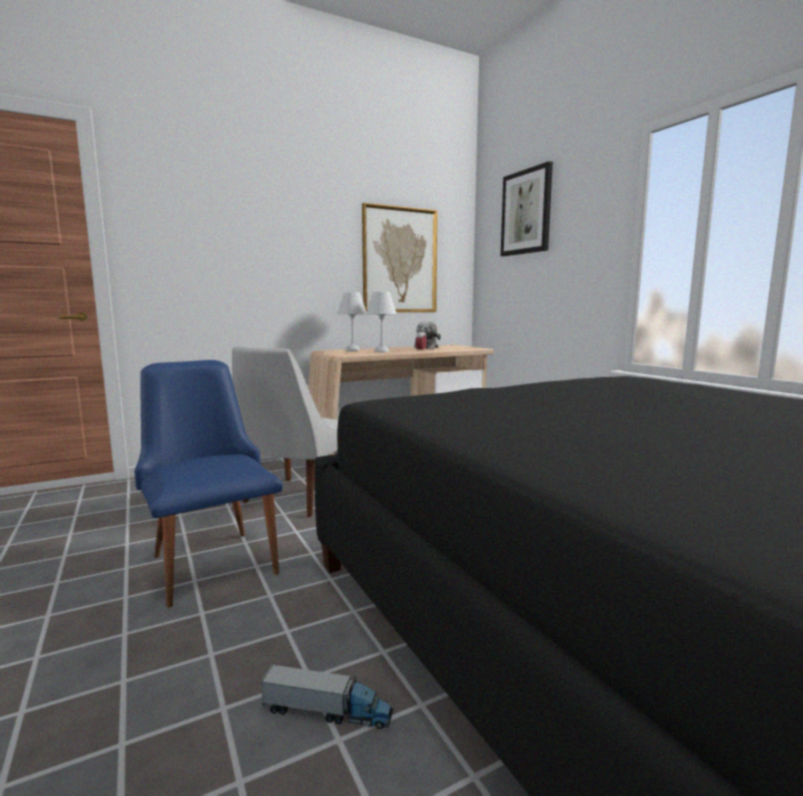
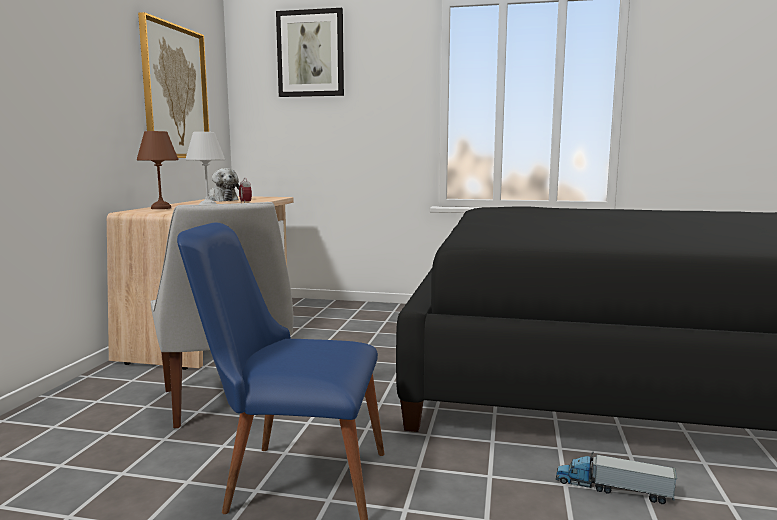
camera: 50 degrees left, 0 degrees up
toy truck [260,665,393,729] -> toy truck turned 120 degrees counterclockwise [556,451,677,504]
white table lamp [337,292,367,351] -> brown table lamp [137,131,179,209]

